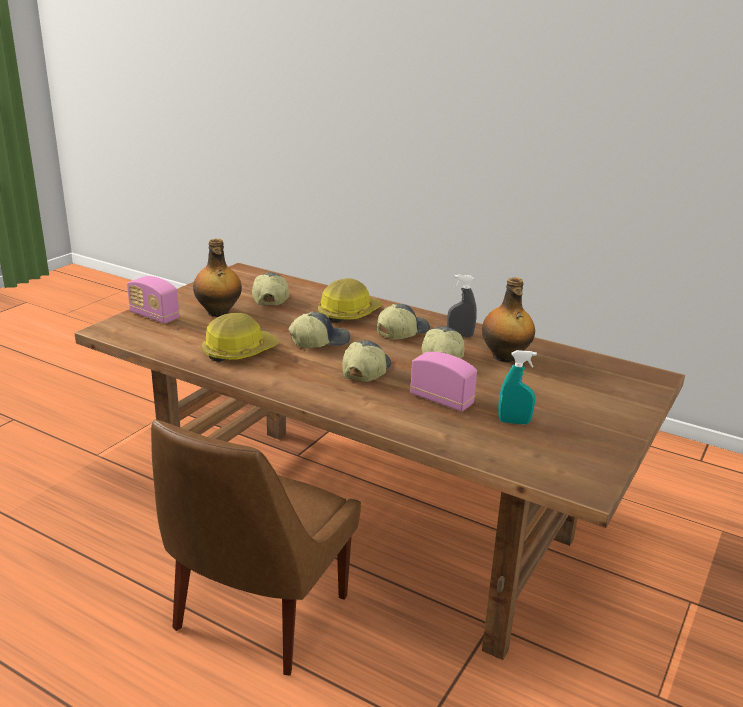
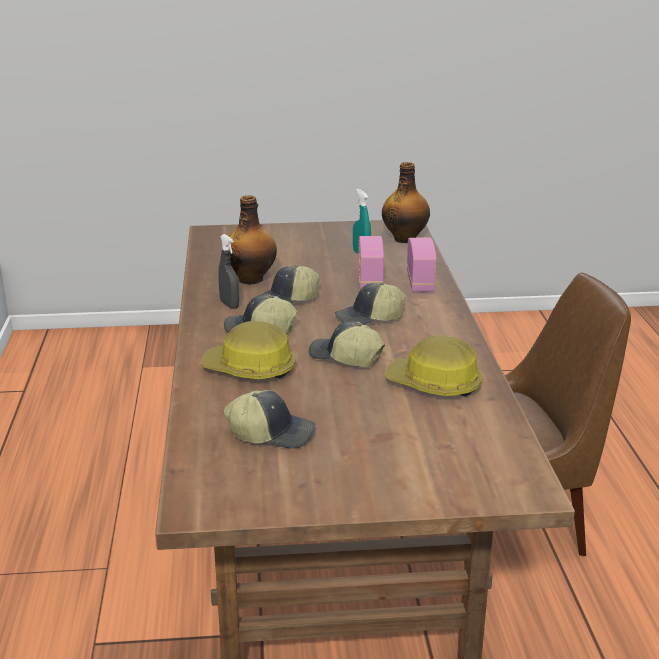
camera: 125 degrees left, 0 degrees up
radio [127,276,179,324] -> radio moved to [407,238,437,292]
bottle [193,239,242,317] -> bottle moved to [382,162,430,243]
cap [252,272,289,305] -> cap turned 135 degrees counterclockwise [224,390,315,449]

